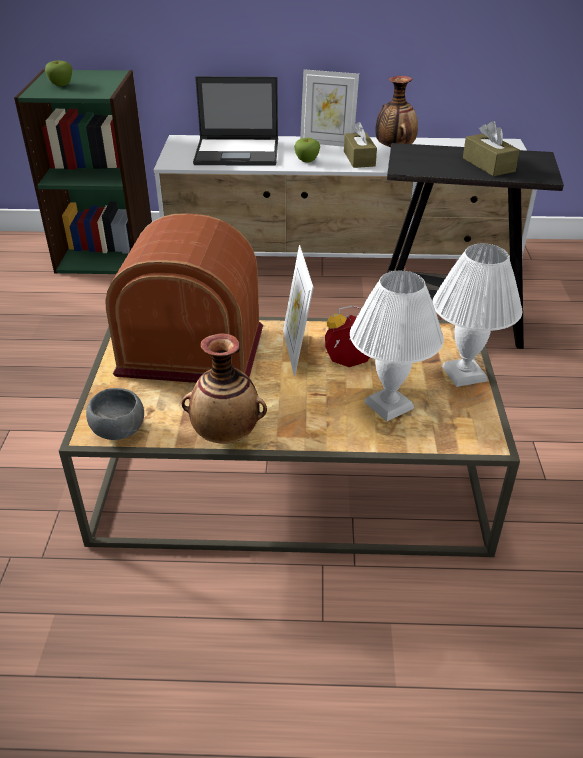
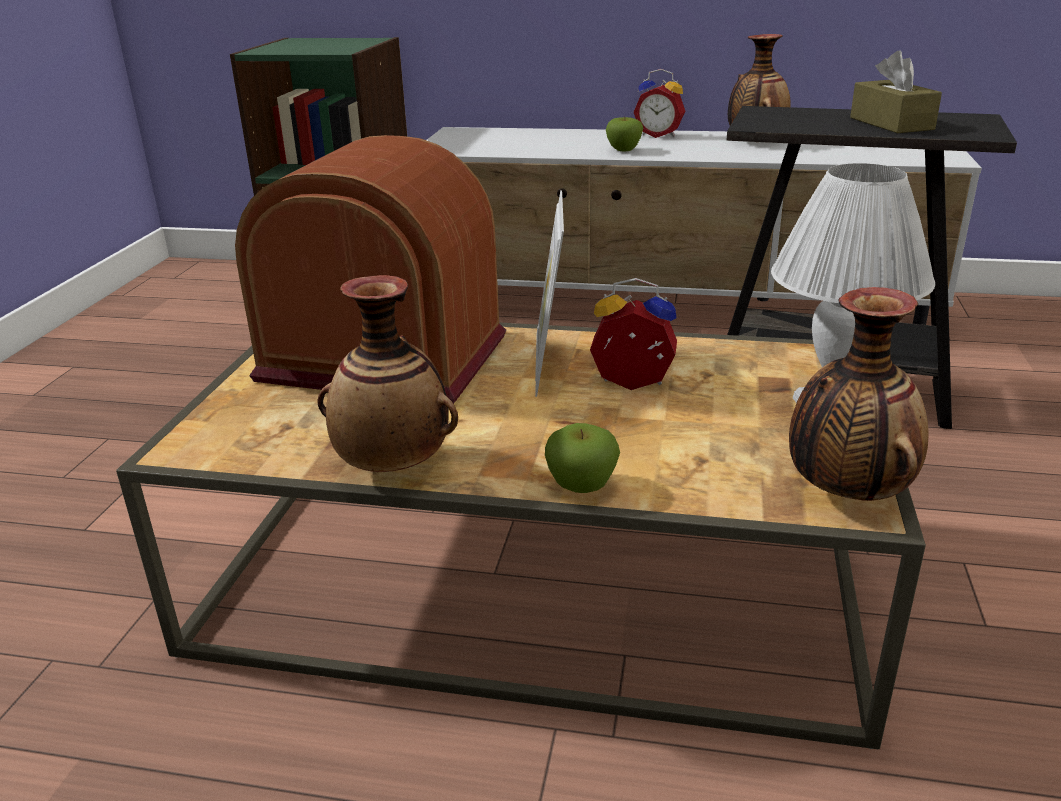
camera: 10 degrees right, 10 degrees down
apple [45,61,72,86] -> apple moved to [545,423,620,493]
grey bowl [86,388,144,440] -> none
laptop [193,76,278,166] -> none
picture frame [300,69,359,147] -> alarm clock [633,69,685,138]
brown tissue box [344,122,377,168] -> none
white table lamp [350,271,444,421] -> none
none -> vase [789,287,929,501]

